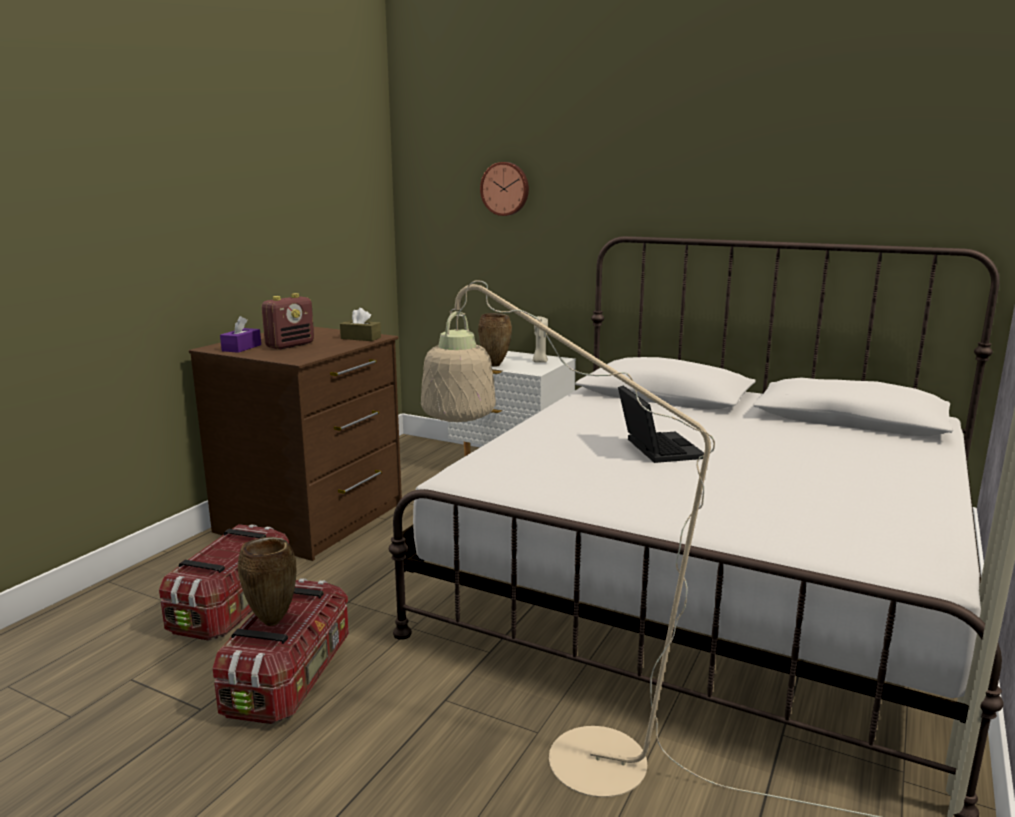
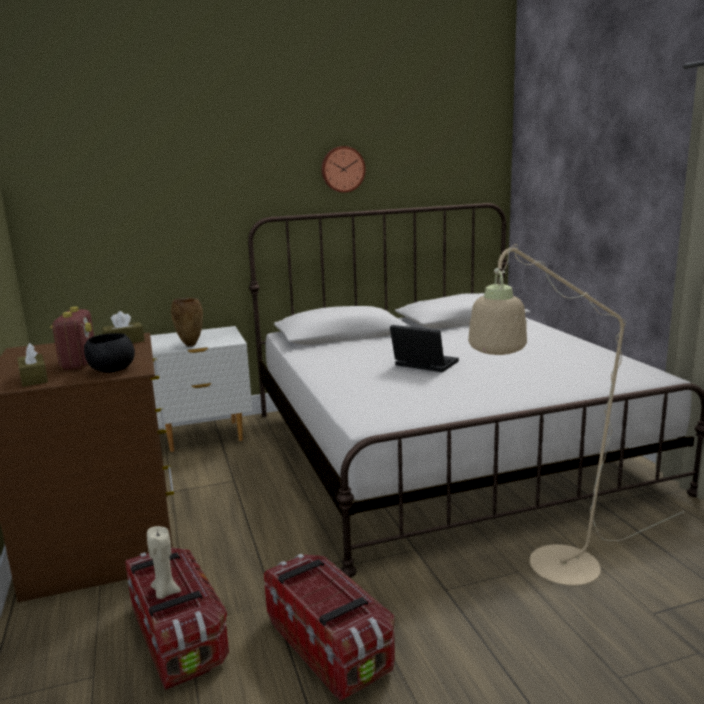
camera: 45 degrees left, 0 degrees up
purple tissue box [220,316,261,353] -> brown tissue box [17,343,48,387]
brown vase [238,537,296,626] -> none
wall clock [480,162,529,216] -> wall clock moved to [321,146,366,193]
beige candle [533,316,548,363] -> beige candle moved to [147,526,181,599]
none -> black bowl [84,333,135,373]

